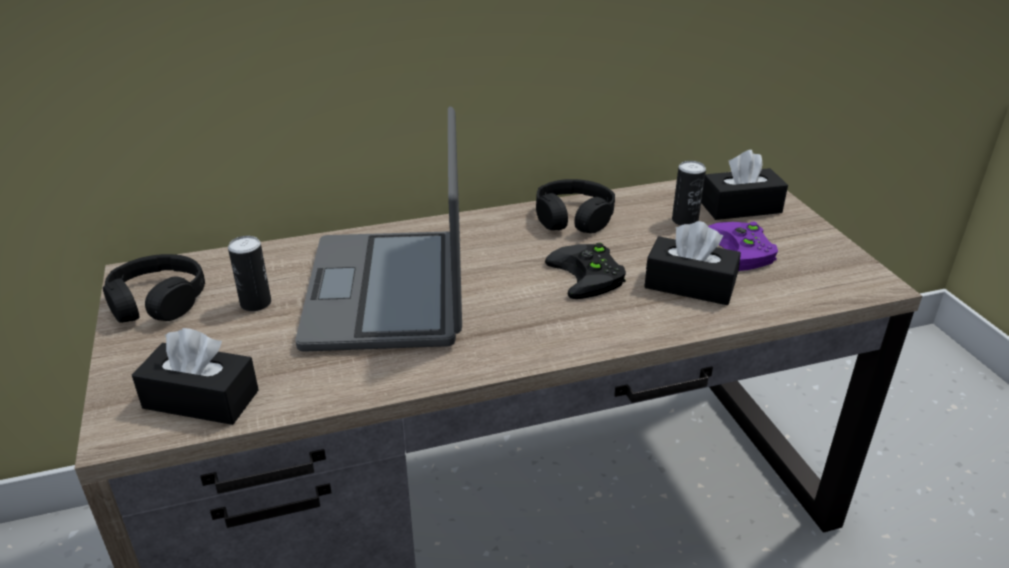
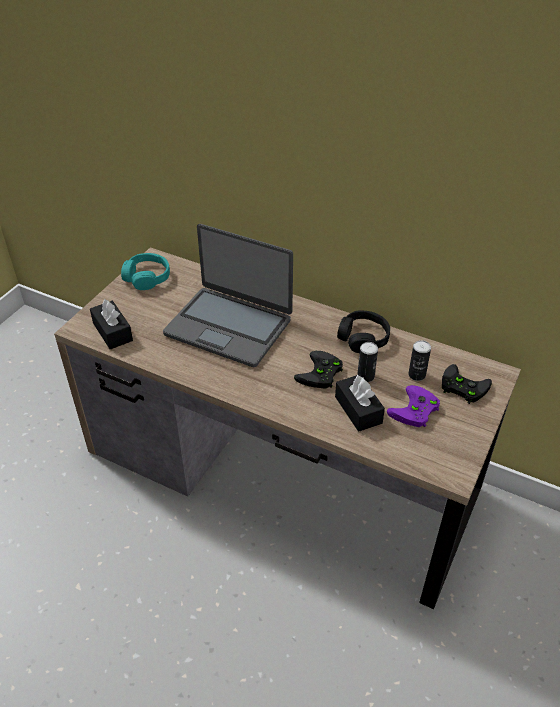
camera: 45 degrees right, 10 degrees up
black headphones [103,254,205,323] -> turquoise headphones [121,253,170,290]
can [228,236,271,311] -> can moved to [357,342,378,382]
laptop [295,106,462,352] -> laptop turned 105 degrees counterclockwise [163,224,293,367]
black tissue box [701,150,788,220] -> black game controller [442,364,492,404]

